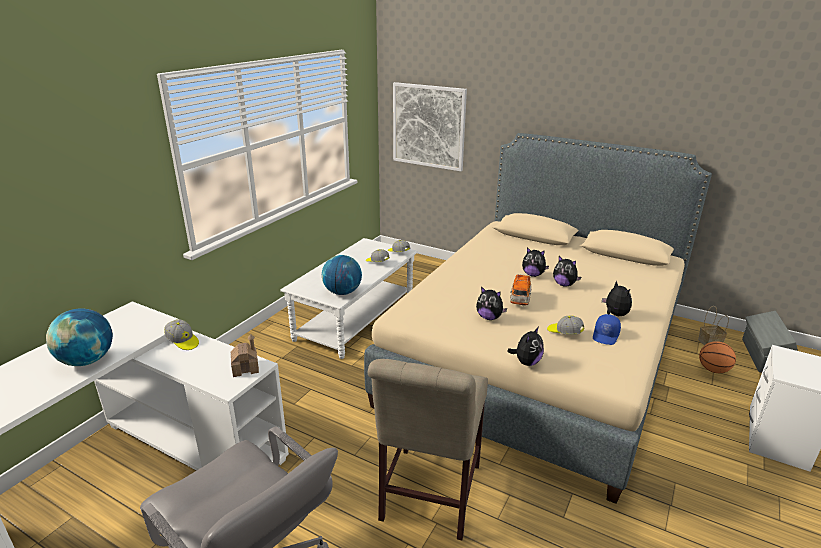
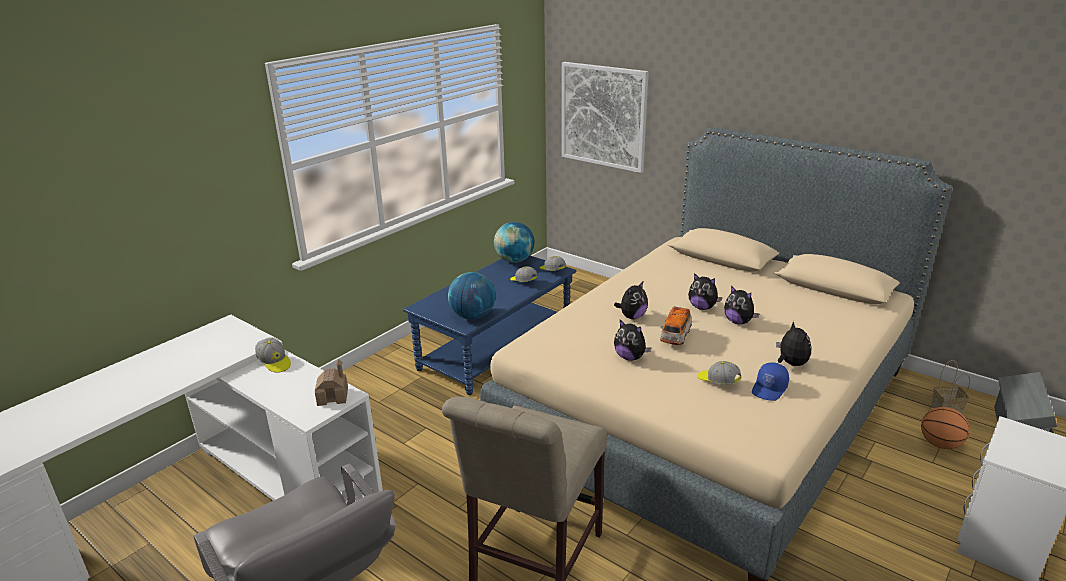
camera: 10 degrees right, 0 degrees up
globe [46,308,113,366] -> globe moved to [494,222,535,263]
white coffee table [280,238,418,359] -> blue coffee table [403,256,577,395]
plush toy [507,326,544,366] -> plush toy moved to [614,282,648,319]

